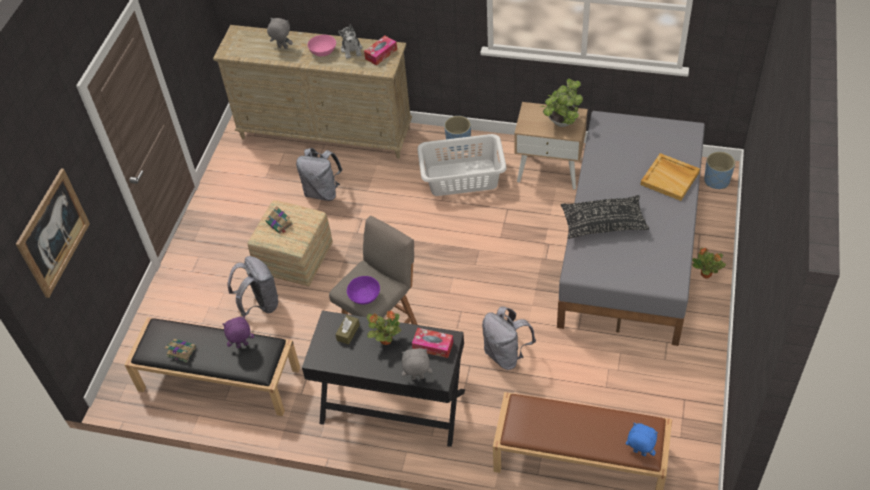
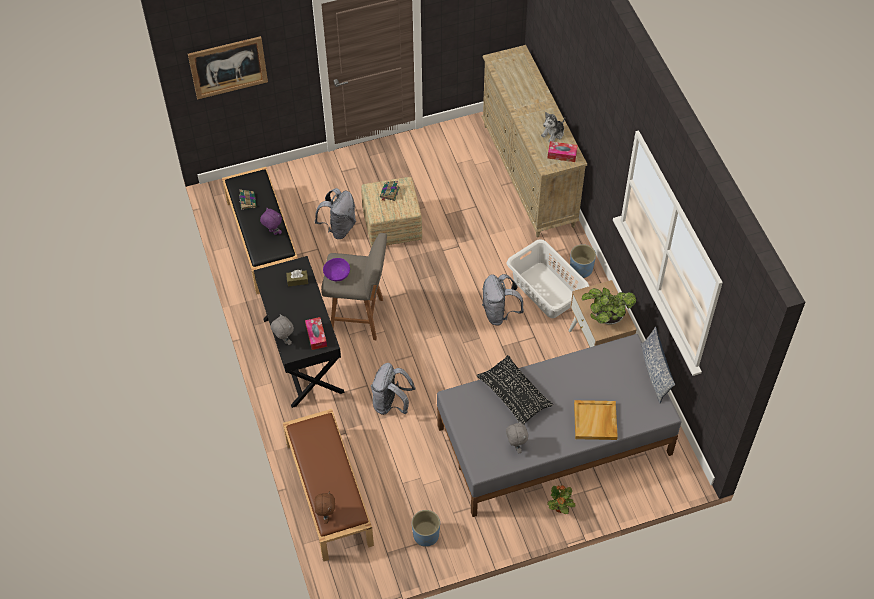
camera: 55 degrees right, 5 degrees up
grey plush toy [267,18,293,49] -> grey plush toy moved to [506,421,528,454]
grey backpack [296,148,343,201] -> grey backpack moved to [482,274,524,325]
pink bowl [308,35,336,57] -> none
potted plant [367,310,401,345] -> none
blue plush toy [626,423,658,456] -> brown plush toy [314,491,335,524]
blue planter [704,151,735,189] -> blue planter moved to [412,510,440,547]
none -> pillow [640,327,675,404]

